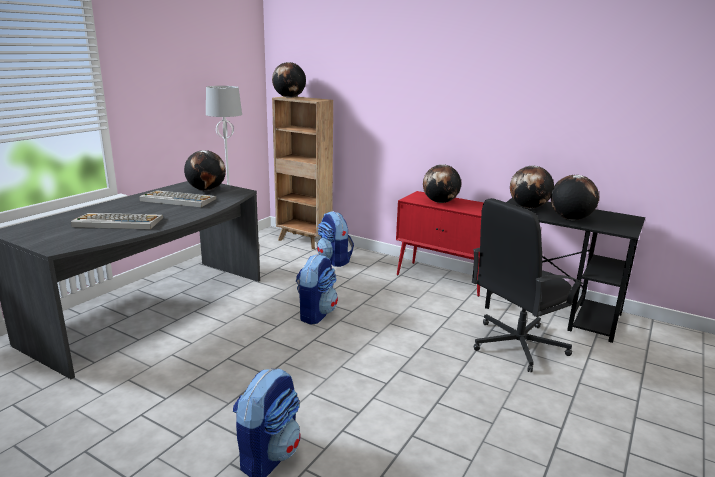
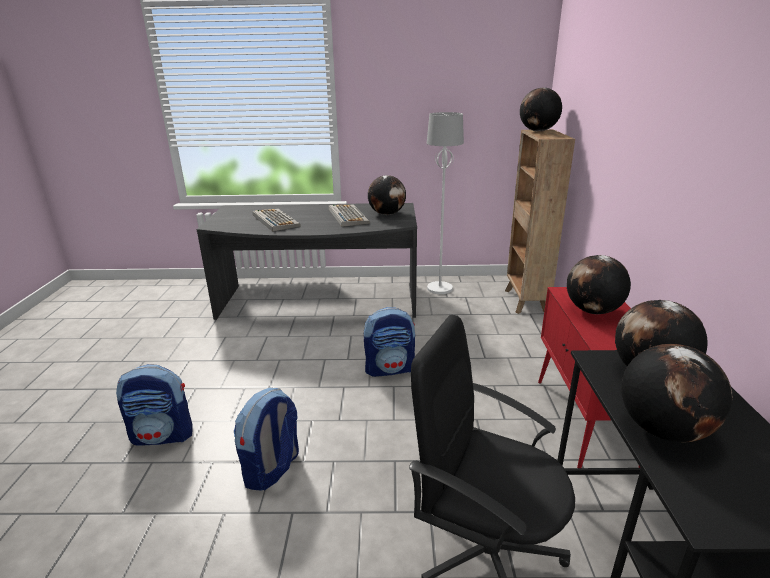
camera: 60 degrees right, 5 degrees up
backpack [317,211,354,267] -> backpack moved to [233,388,299,491]

